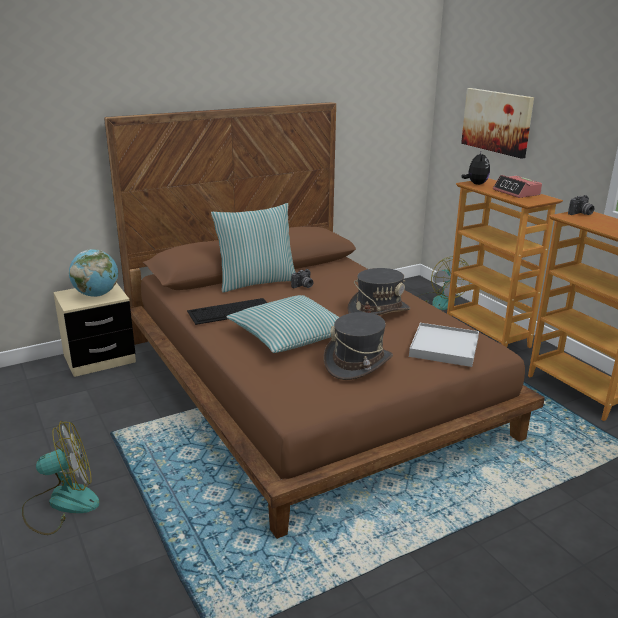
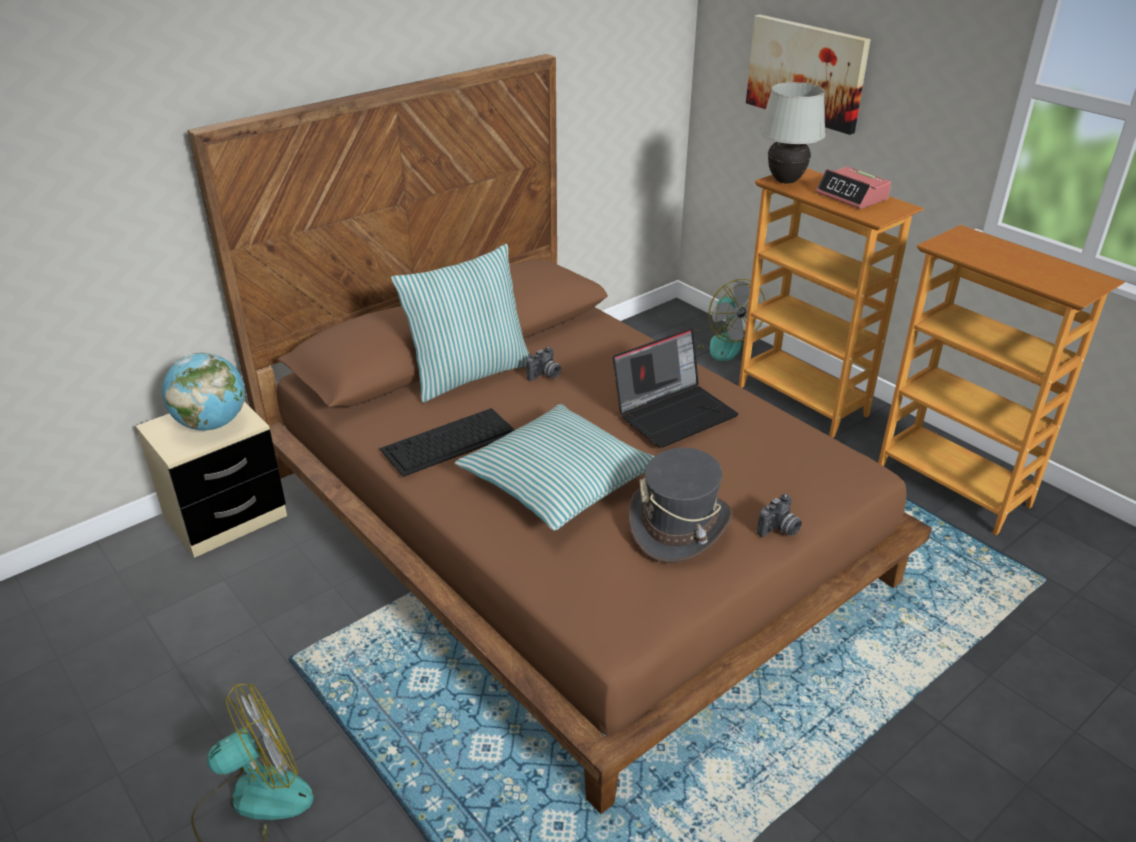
camera: 10 degrees left, 10 degrees up
grey hat [347,268,410,315] -> laptop [613,328,738,448]
white tray [409,323,479,367] -> none
plush toy [462,150,490,185] -> white table lamp [759,82,826,184]
camera [568,195,594,215] -> camera moved to [757,494,802,537]

